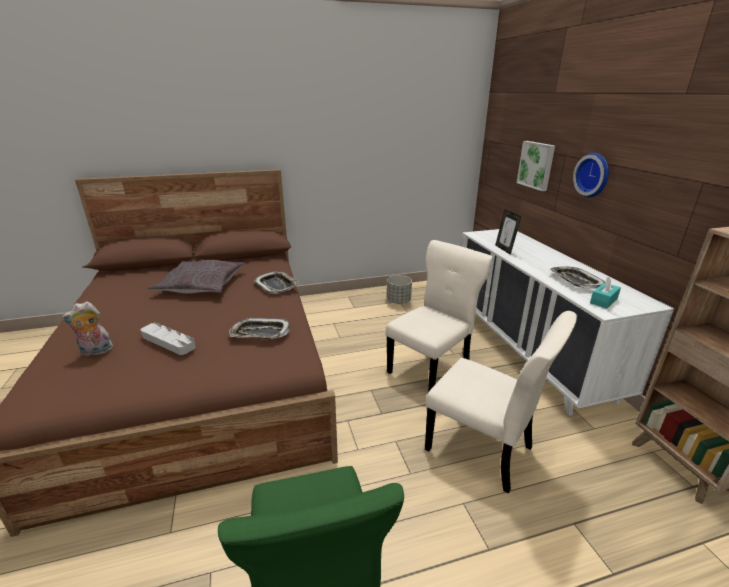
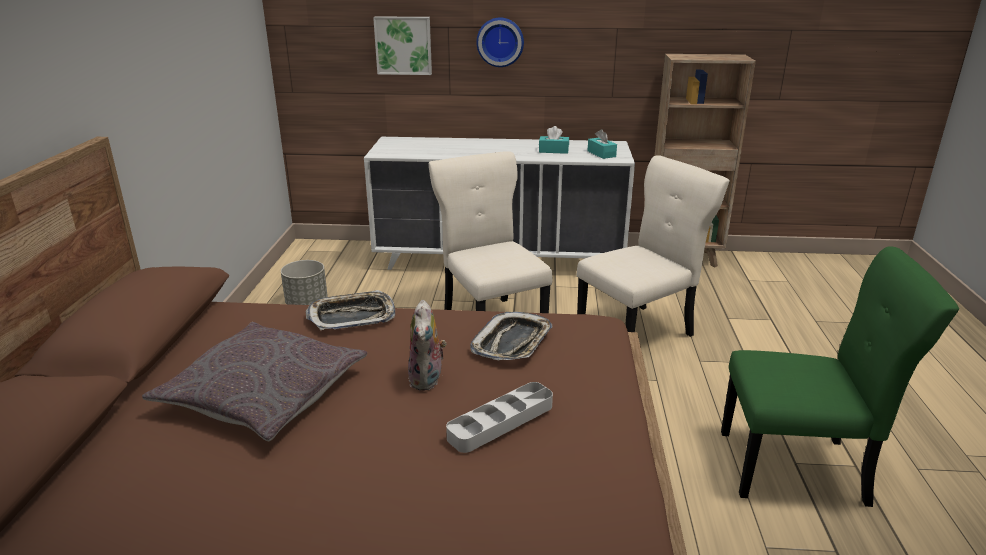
camera: 70 degrees left, 0 degrees up
plush toy [61,301,114,356] -> plush toy moved to [408,300,447,391]
picture frame [495,209,521,255] -> none
tray [550,267,606,289] -> turquoise tissue box [539,126,569,154]

